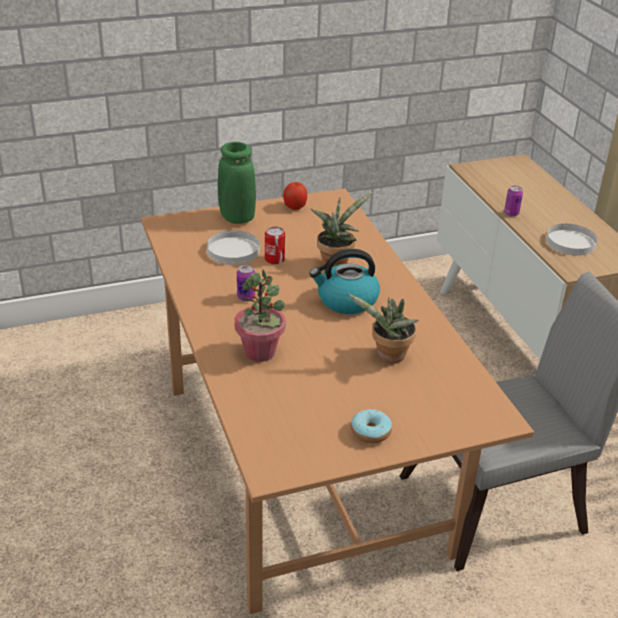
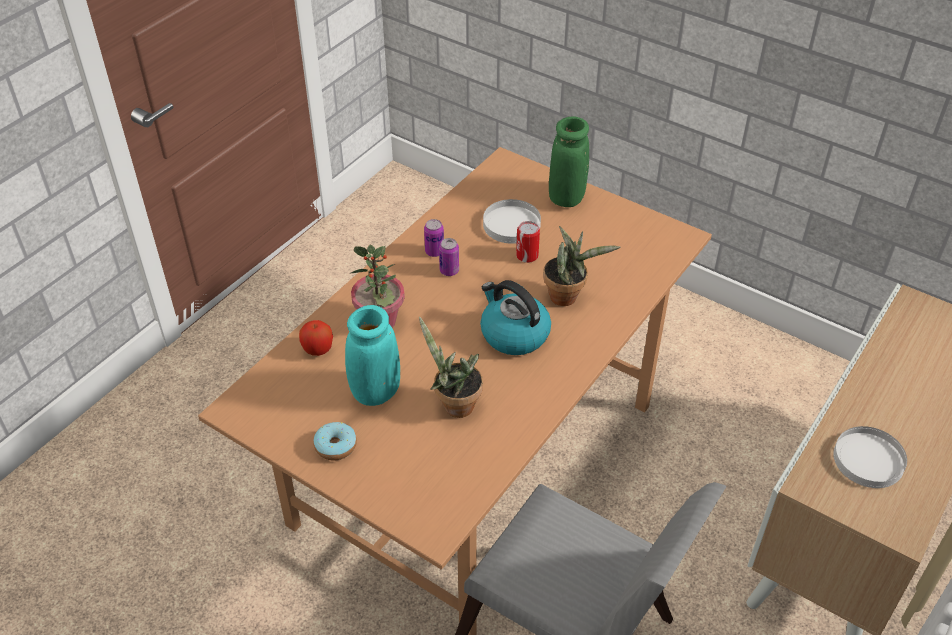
camera: 55 degrees right, 10 degrees up
apple [283,182,307,210] -> apple moved to [299,320,333,356]
can [504,186,523,217] -> can moved to [424,219,444,257]
none -> turquoise vase [345,305,400,406]

